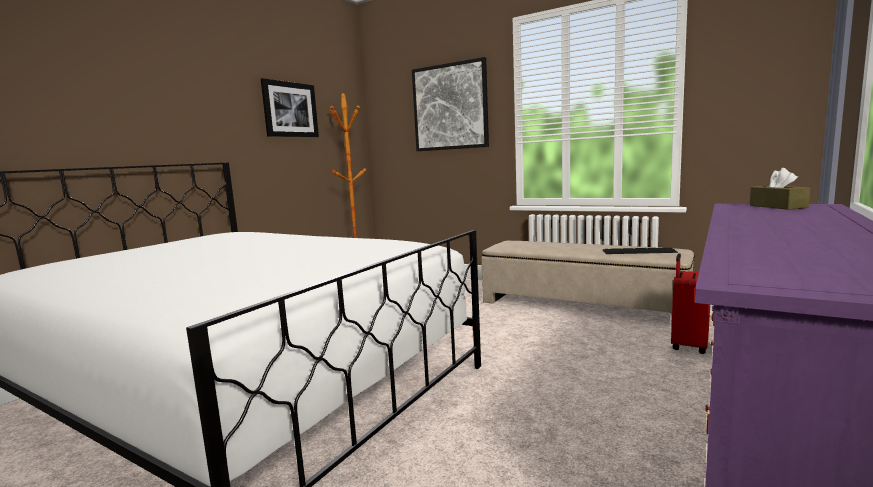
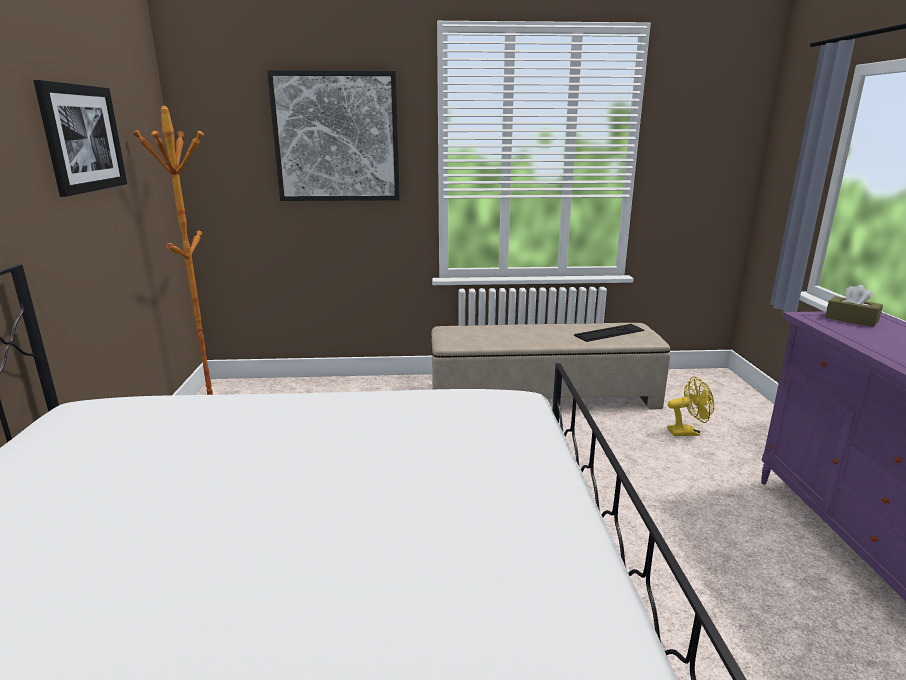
camera: 35 degrees left, 10 degrees up
red suitcase [671,253,710,354] -> yellow fan [667,376,714,436]

